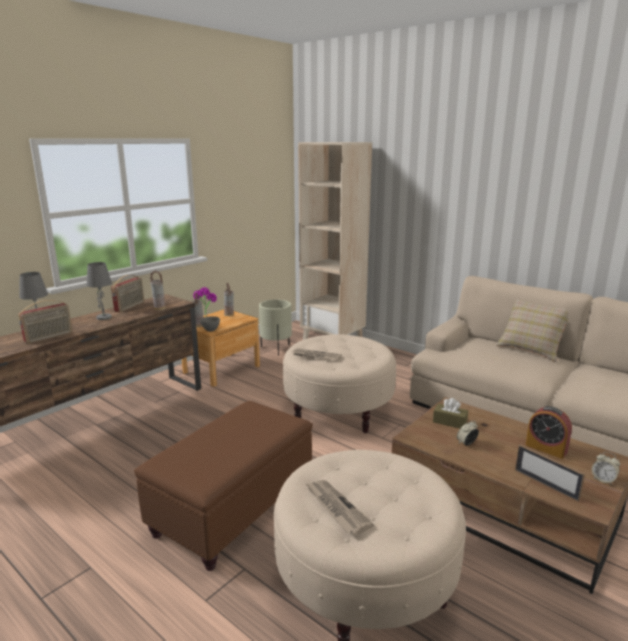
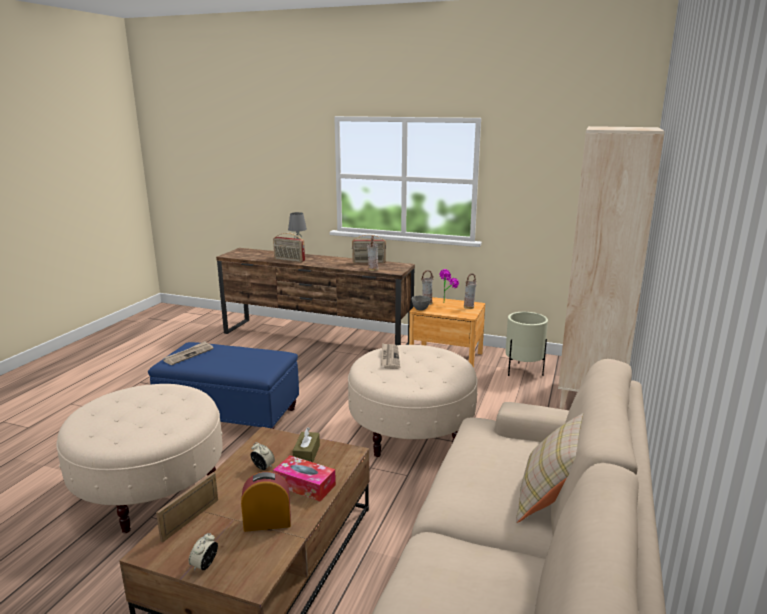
camera: 70 degrees right, 0 degrees up
grey table lamp [87,262,112,320] -> none
brown ottoman [134,401,313,571] -> blue ottoman [148,342,299,429]
newspaper [305,480,374,535] -> newspaper moved to [163,341,213,365]
alarm clock [526,406,572,459] -> alarm clock turned 60 degrees clockwise [241,471,291,532]
none -> tissue box [273,456,336,501]

